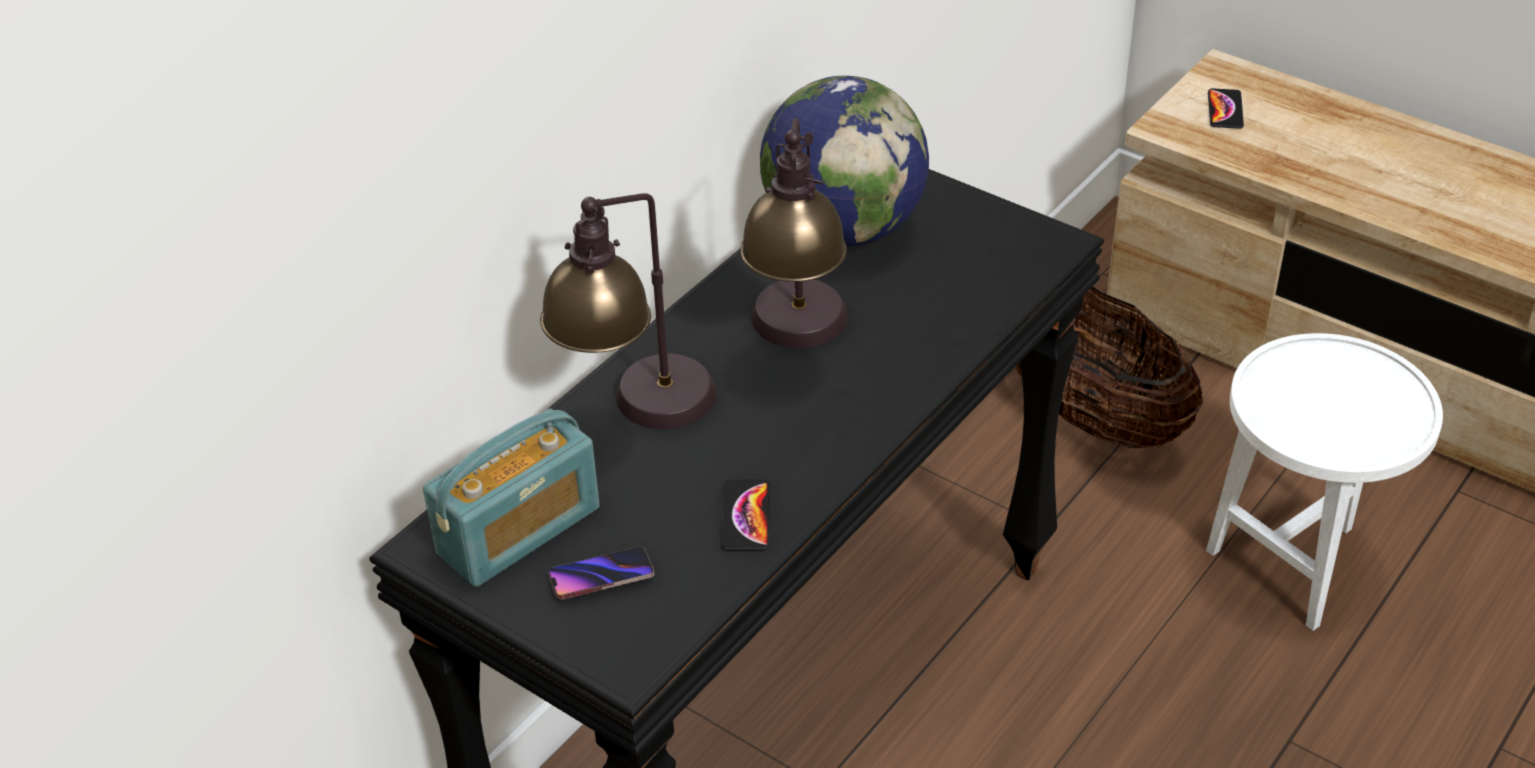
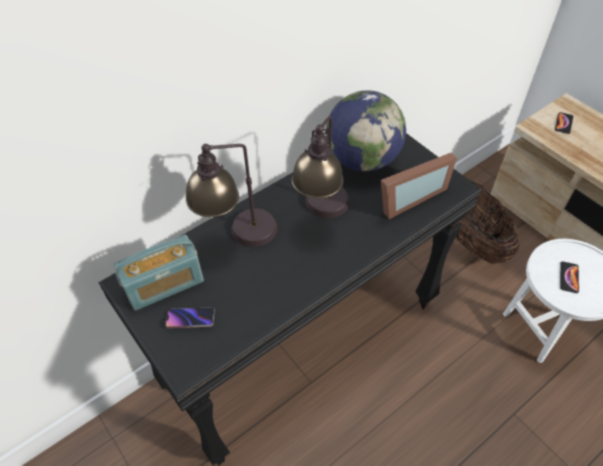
camera: 15 degrees right, 10 degrees up
phone [721,479,770,551] -> phone moved to [560,261,579,293]
none -> picture frame [381,153,457,219]

